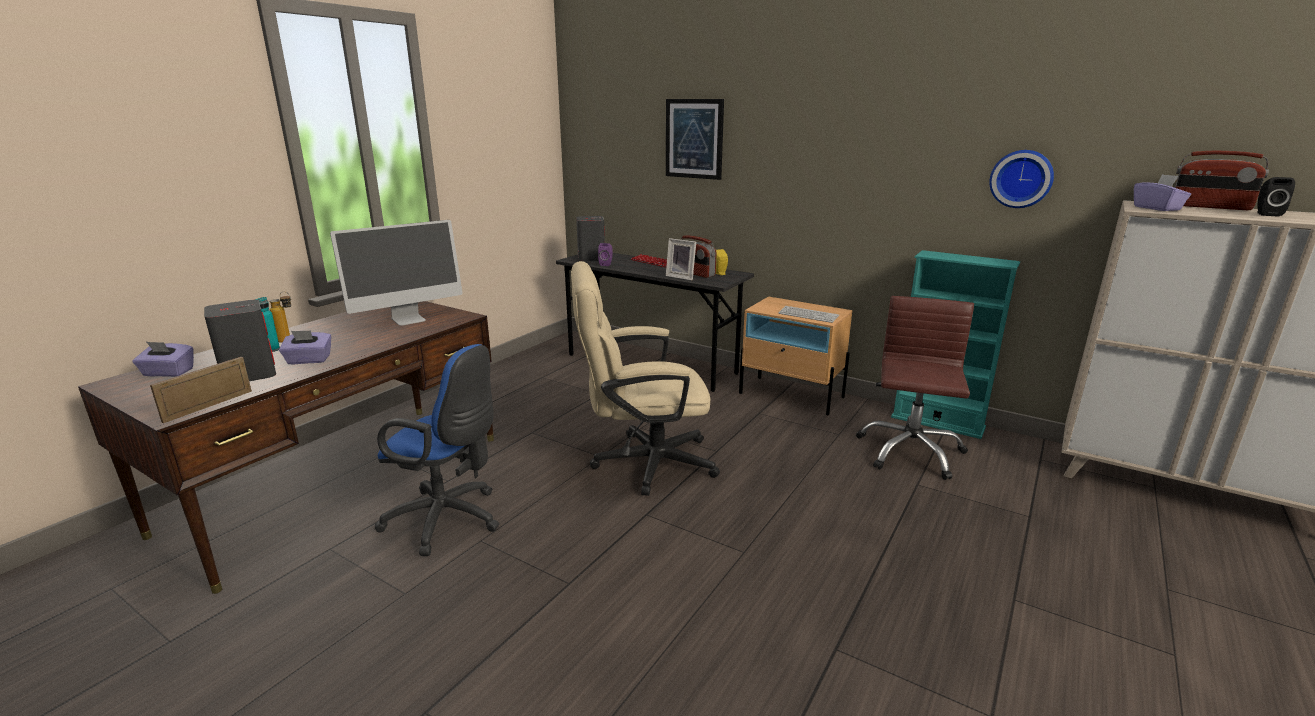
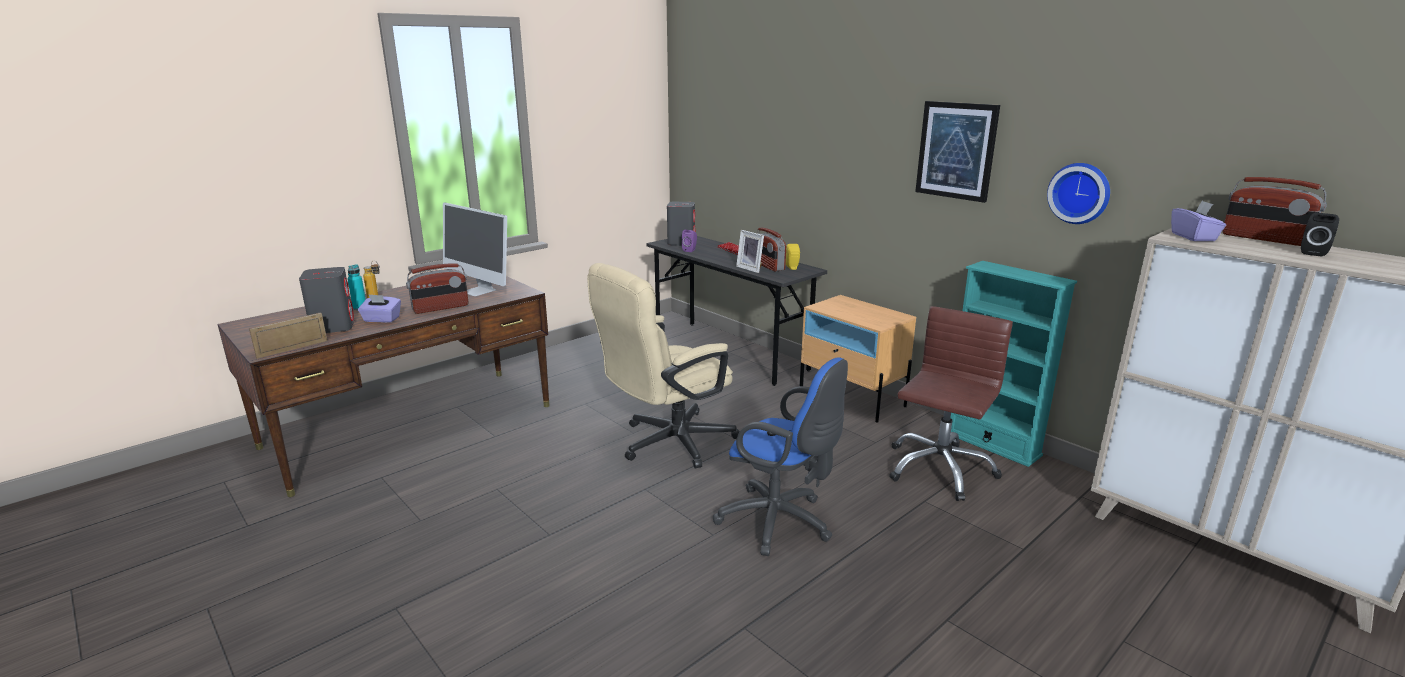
camera: 15 degrees right, 0 degrees up
purple tissue box [132,342,194,377] -> none
monitor [330,220,463,326] -> monitor turned 60 degrees clockwise [443,203,507,296]
blue office chair [375,344,499,556] -> blue office chair moved to [713,358,848,556]
beige office chair [571,261,720,496] -> beige office chair turned 45 degrees counterclockwise [587,263,740,469]
picture [666,99,724,180] -> picture moved to [915,101,1000,203]
keyboard [779,306,839,323] -> none
none -> radio [406,263,468,314]

